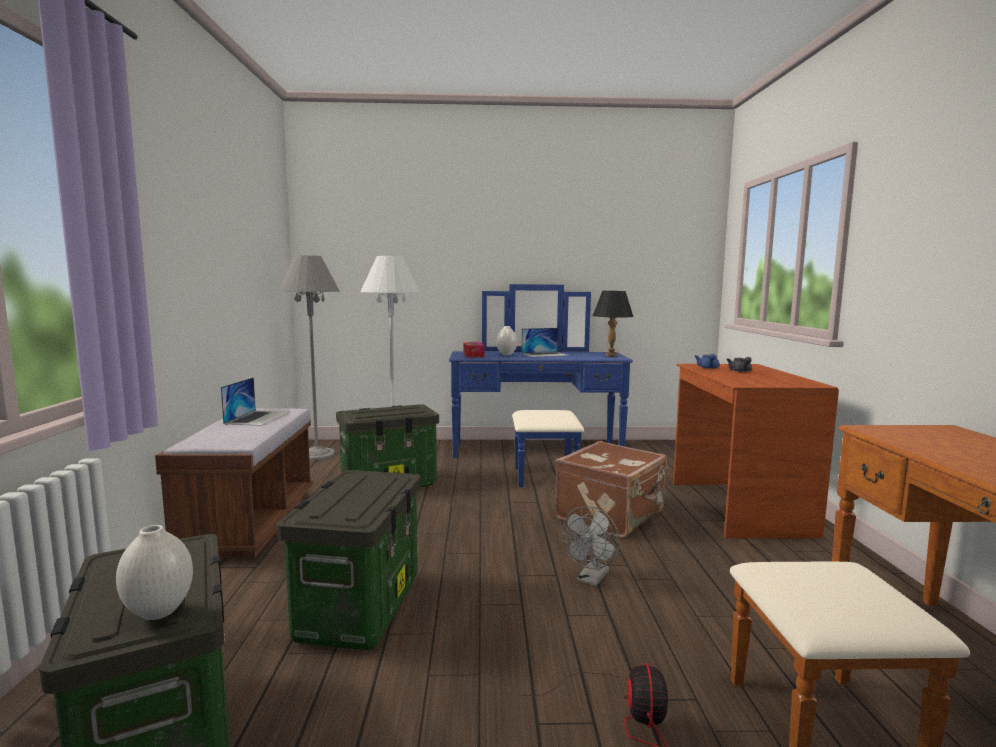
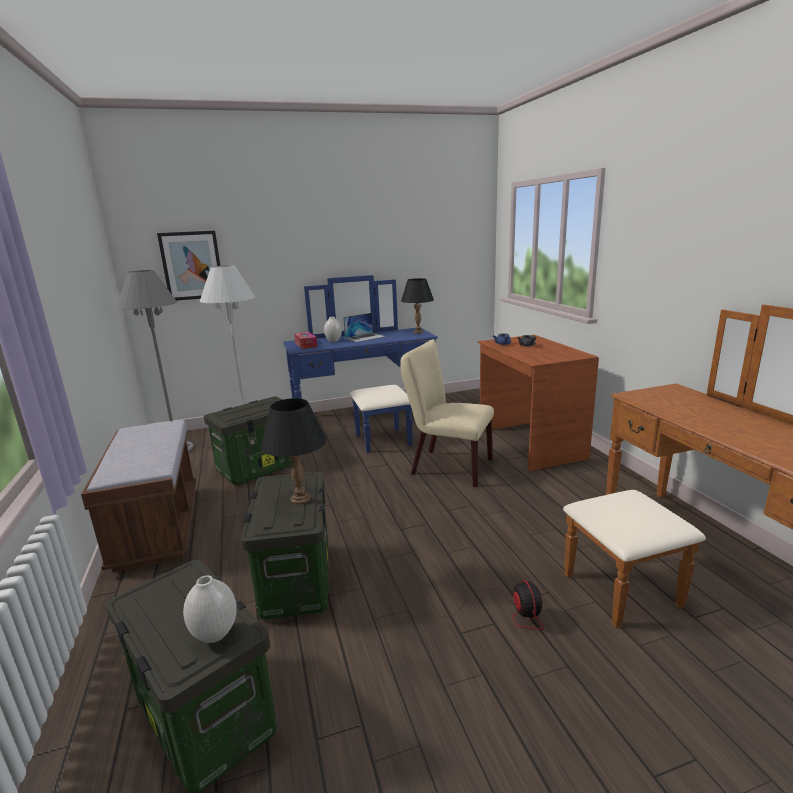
camera: 15 degrees left, 10 degrees up
laptop [221,377,290,426] -> none
brown suitcase [555,441,667,538] -> beige chair [400,339,494,487]
grey fan [561,506,620,586] -> none
none -> picture [157,231,220,301]
none -> black table lamp [261,398,327,504]

